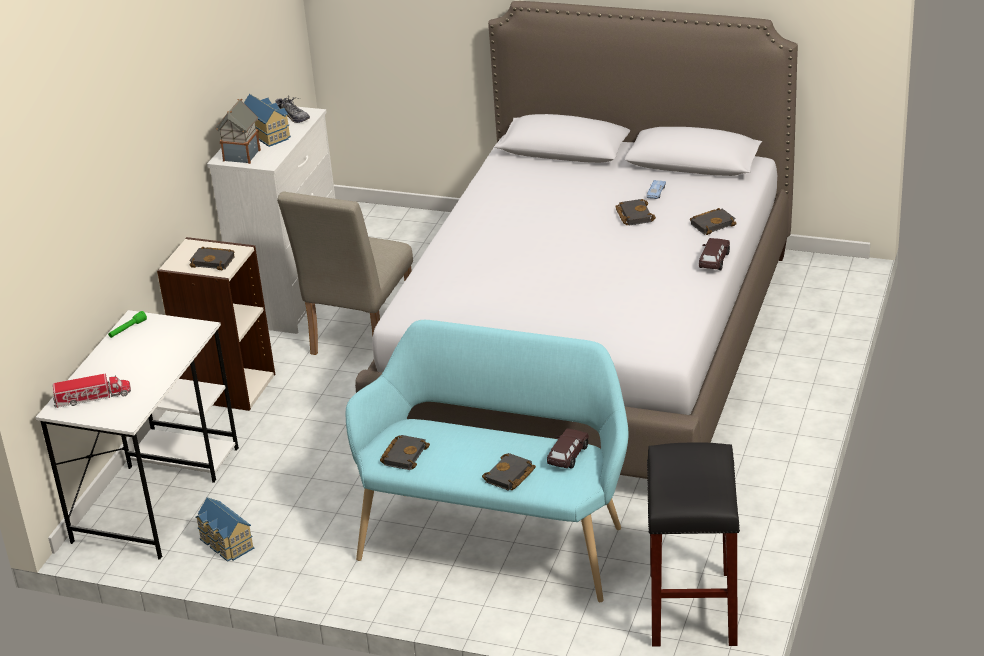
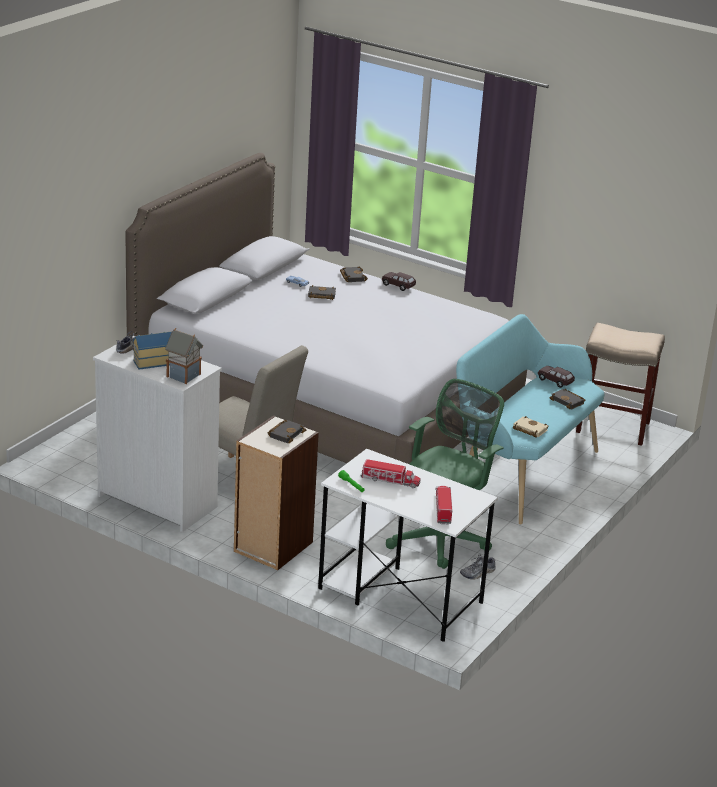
camera: 80 degrees left, 5 degrees down
toy house [195,497,254,562] -> shoe [460,555,496,580]
black book [380,435,430,470] -> beige book [513,416,549,438]
black stool [647,442,740,647] -> beige stool [576,323,665,446]
none -> toy truck [360,459,421,488]
none -> green office chair [386,379,504,569]

